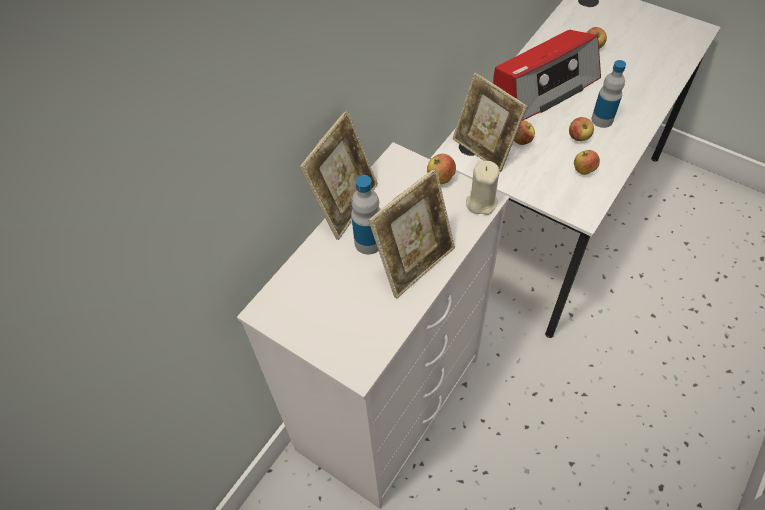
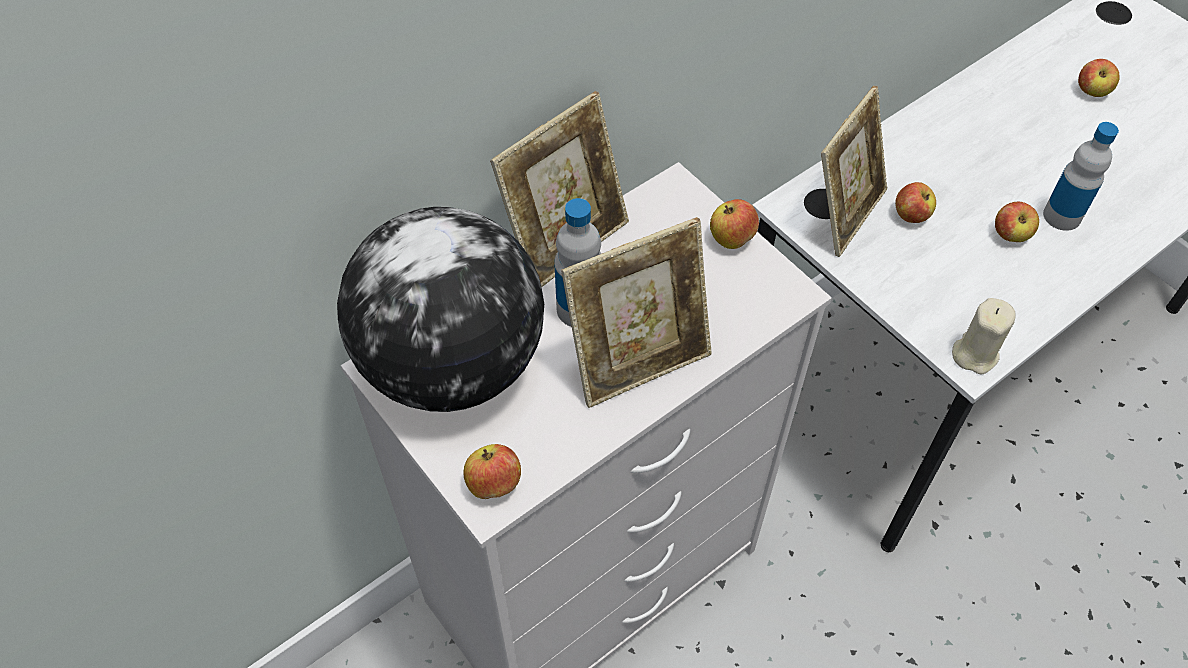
camera: 15 degrees right, 0 degrees up
picture frame [453,73,528,172] -> picture frame turned 120 degrees counterclockwise [821,86,888,257]
beige candle [466,161,499,215] -> beige candle moved to [952,298,1016,374]
radio [493,30,601,120] -> none
apple [574,150,600,175] -> apple moved to [463,444,521,499]
none -> globe [337,207,544,412]

